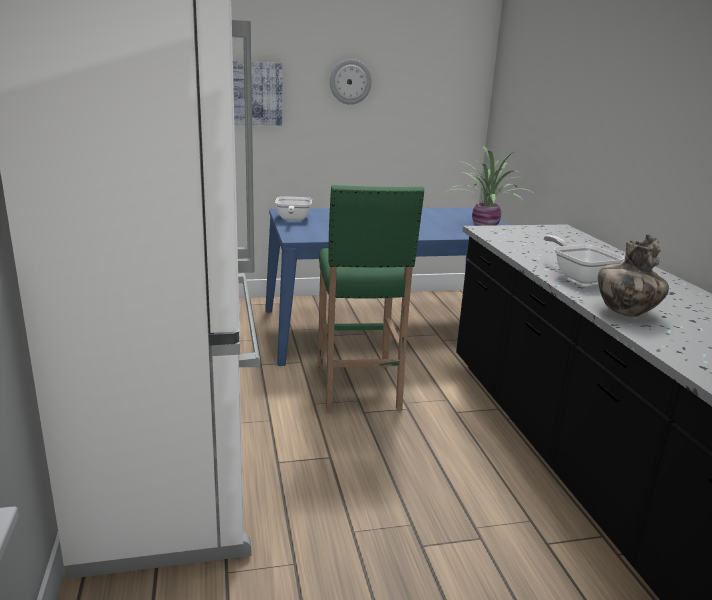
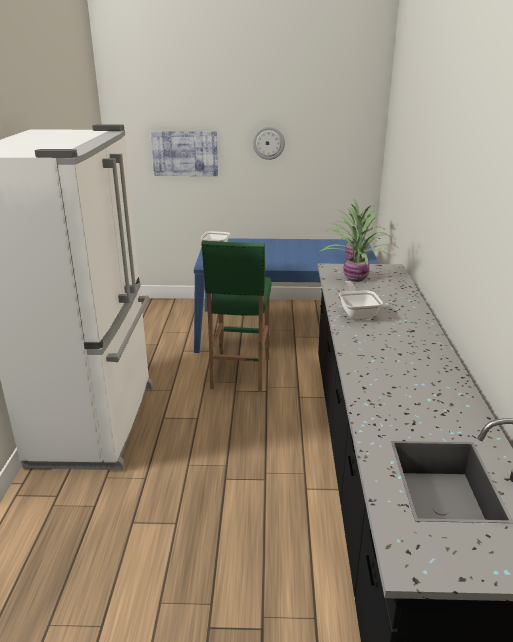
camera: 15 degrees right, 5 degrees up
vase [598,234,669,317] -> none
none -> potted plant [319,207,399,282]

